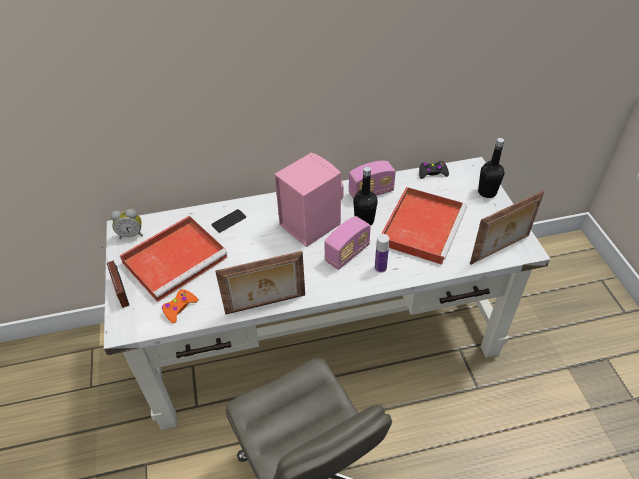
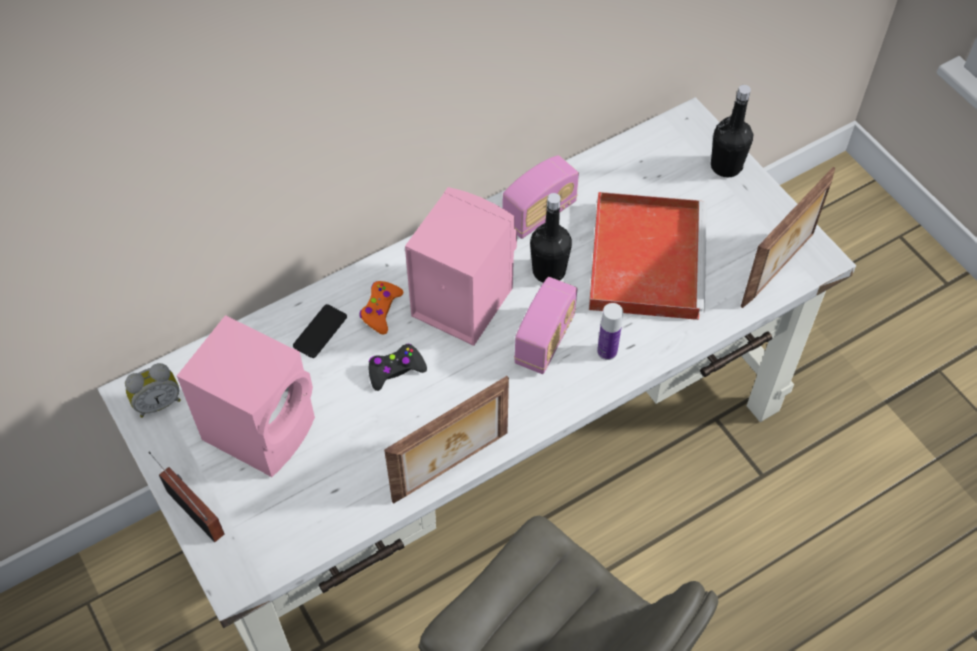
camera: 20 degrees left, 10 degrees up
red tray [120,216,228,302] -> pink speaker [177,315,315,477]
orange game controller [162,289,198,323] -> orange game controller moved to [359,281,403,335]
black game controller [419,161,449,179] -> black game controller moved to [368,344,427,391]

